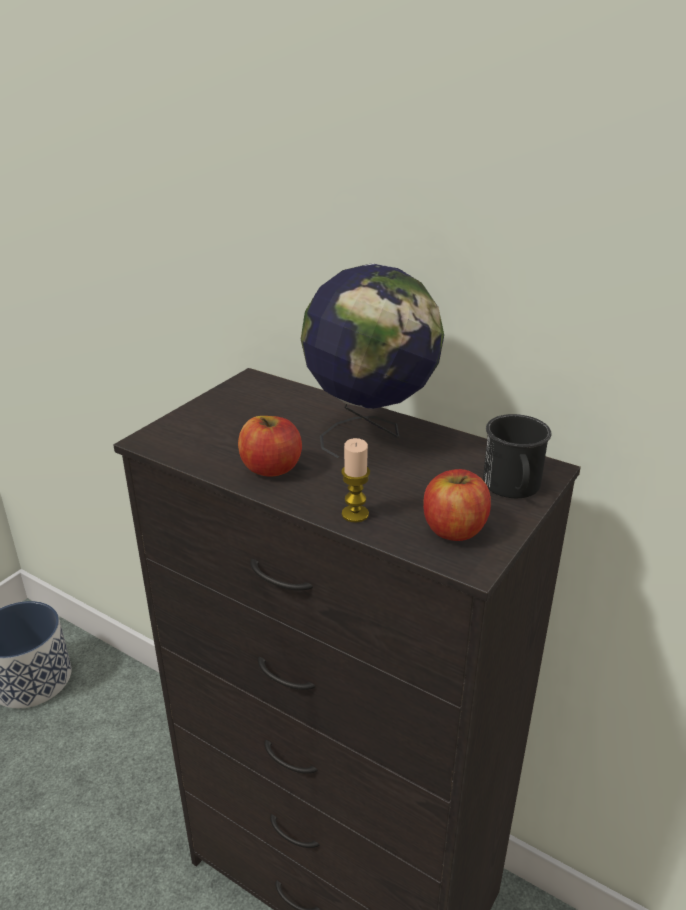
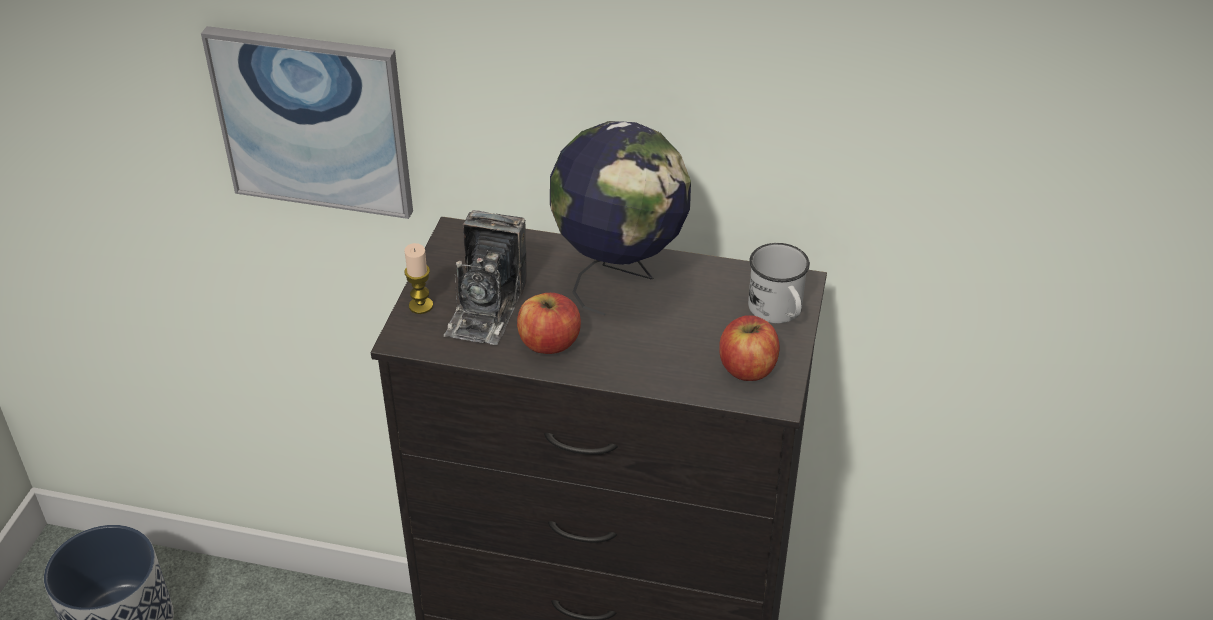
camera: 20 degrees left, 10 degrees up
candle [341,438,370,523] -> candle moved to [404,243,433,314]
black mug [483,414,551,498] -> white mug [748,243,810,323]
none -> picture [201,26,413,219]
none -> camera [443,210,527,345]

